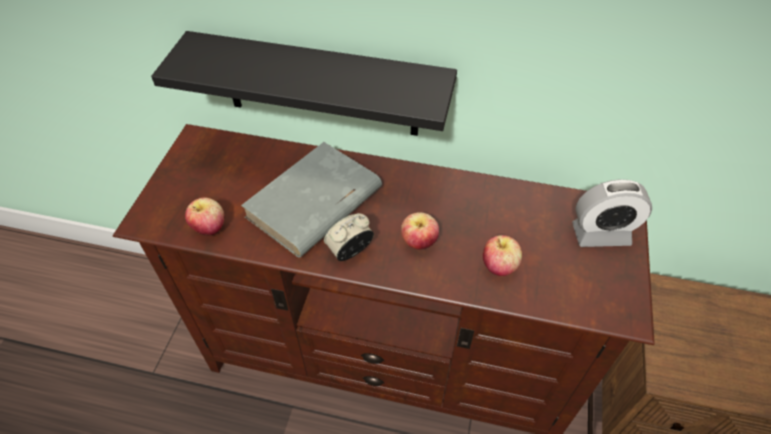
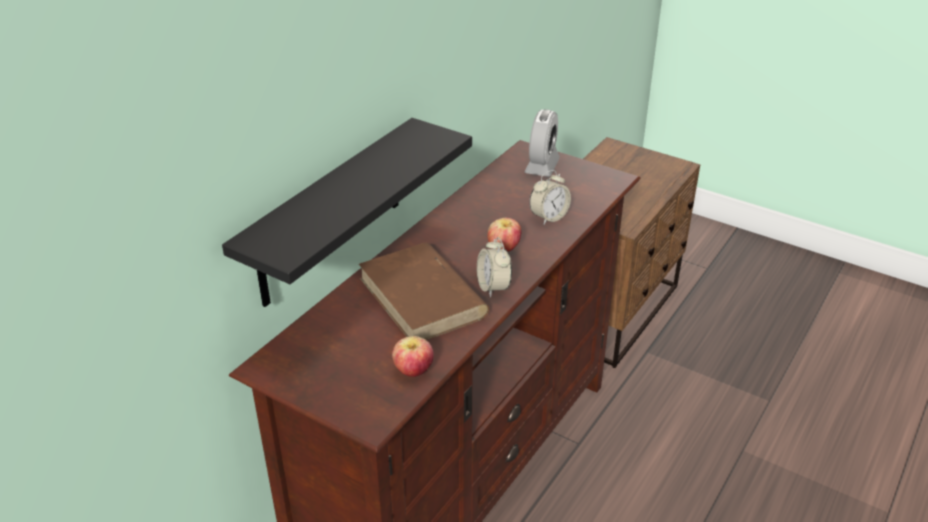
camera: 70 degrees left, 15 degrees down
grey book [241,142,382,258] -> brown book [359,243,489,340]
apple [483,235,522,276] -> alarm clock [529,170,571,225]

